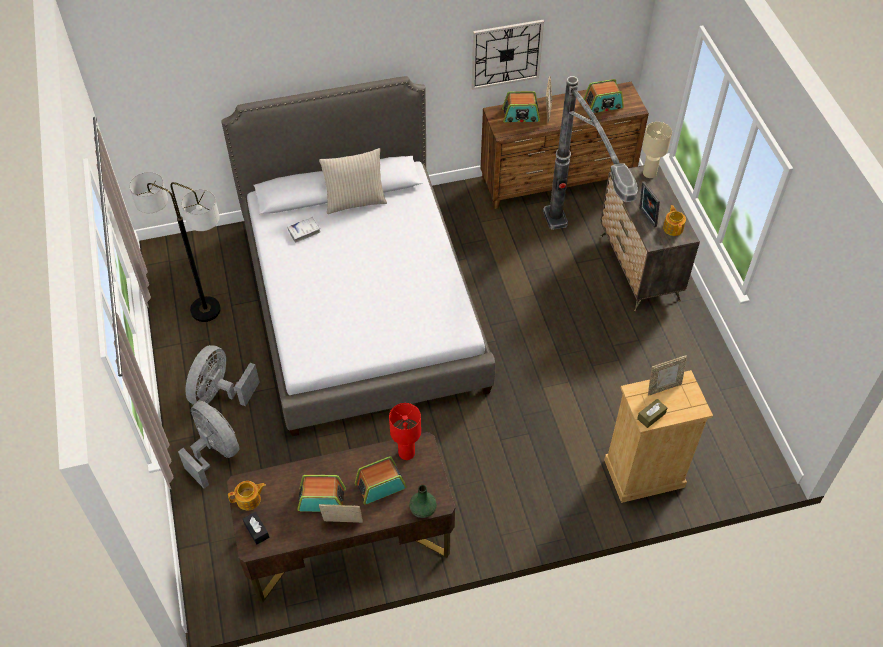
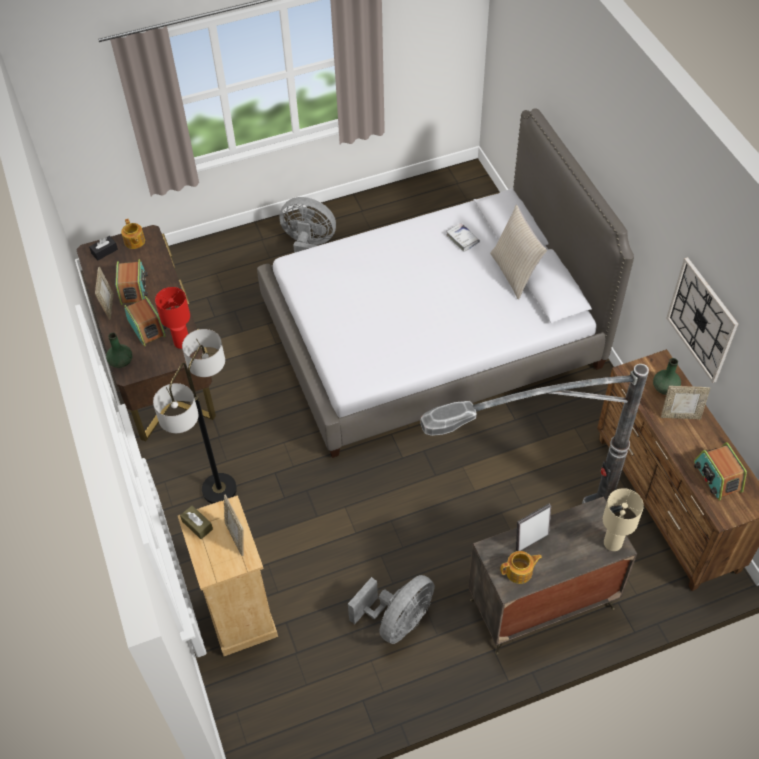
camera: 85 degrees right, 0 degrees up
floor lamp [129,172,221,322] -> floor lamp moved to [153,329,237,504]
grey fan [178,401,239,489] -> grey fan moved to [348,575,435,644]
radio [502,91,540,122] -> green vase [653,358,681,395]

